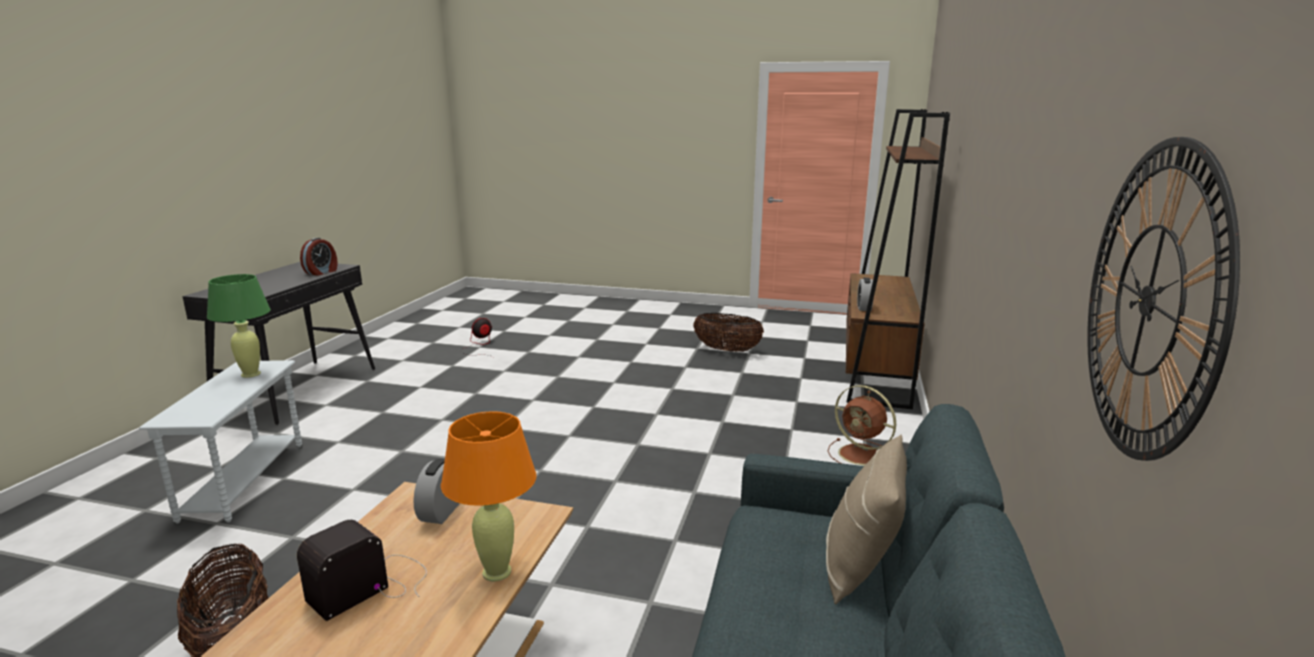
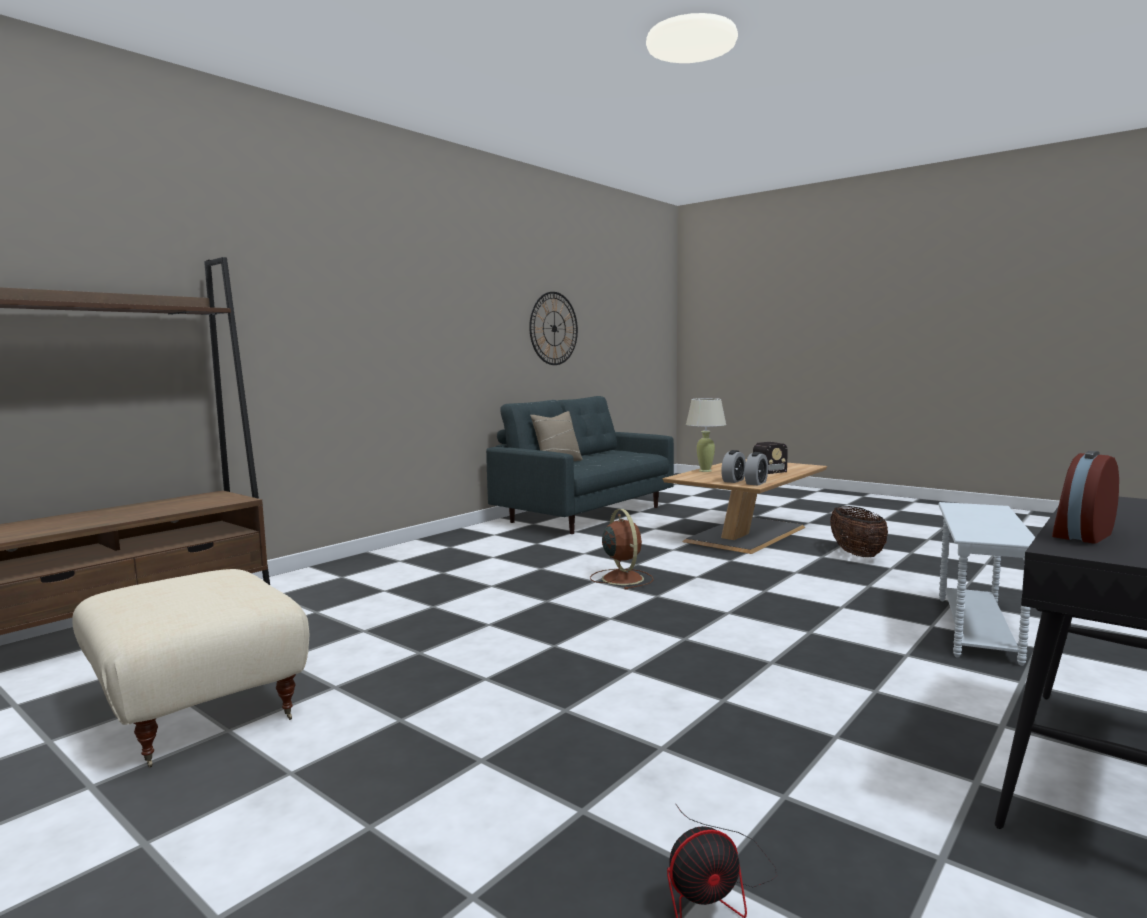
camera: 155 degrees left, 10 degrees down
green table lamp [207,274,271,378] -> none
orange table lamp [441,411,536,581] -> beige table lamp [686,398,726,472]
basket [693,313,764,352] -> beige ottoman [72,569,310,768]
brown fan [828,385,896,466] -> brown fan moved to [590,509,654,590]
alarm clock [857,278,873,311] -> alarm clock moved to [745,452,768,486]

